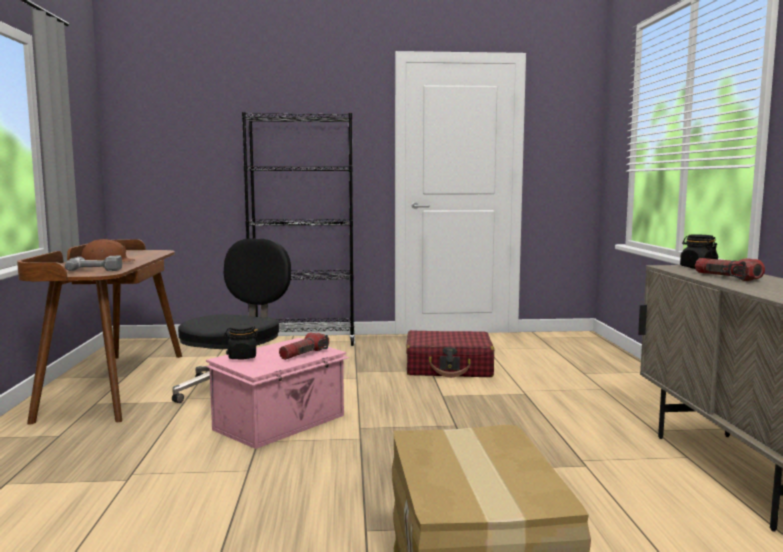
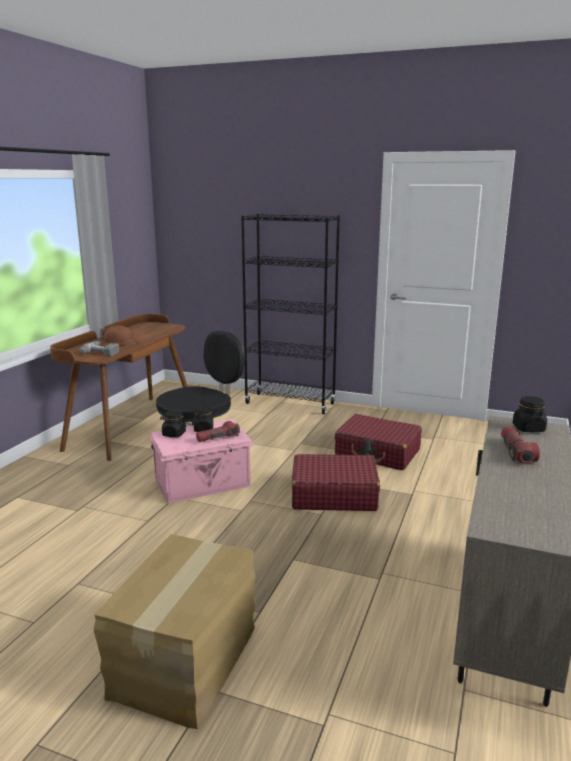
camera: 25 degrees right, 10 degrees up
none -> black jar [194,406,213,432]
none -> red suitcase [292,454,380,511]

